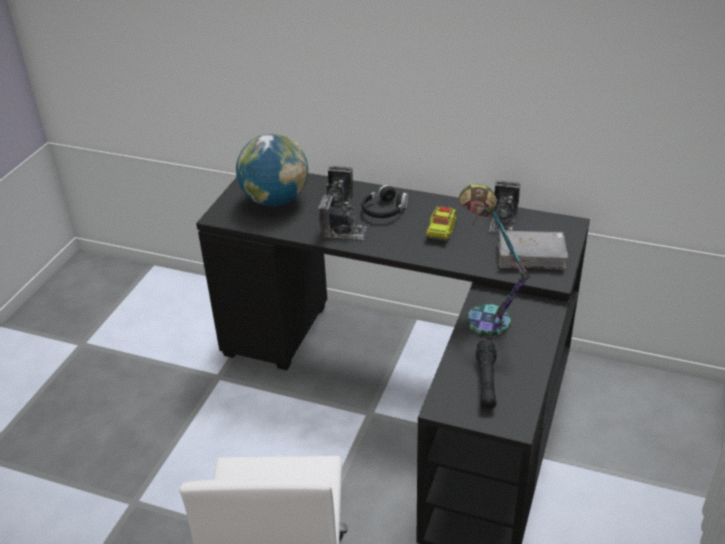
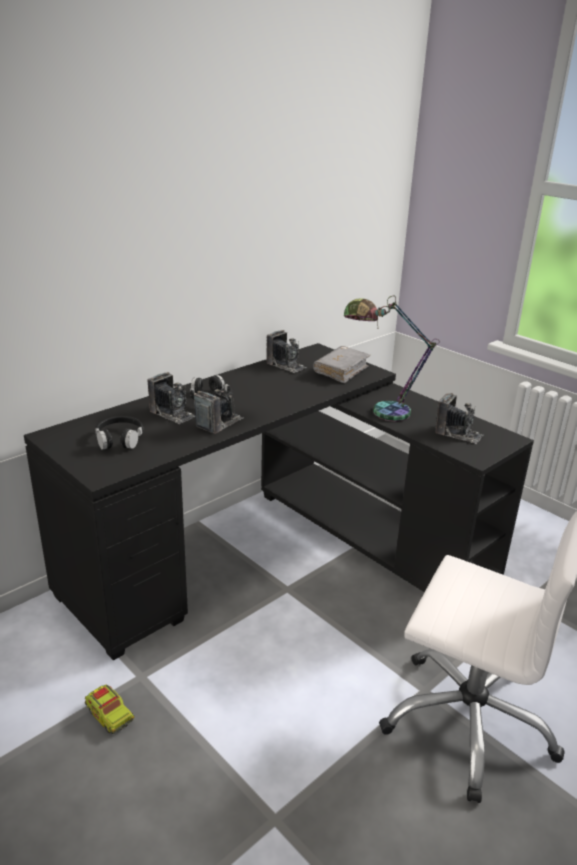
camera: 65 degrees left, 10 degrees down
globe [236,134,308,206] -> black headphones [95,416,143,450]
toy truck [426,206,457,241] -> toy truck moved to [85,685,134,734]
black flashlight [476,339,497,410] -> camera [435,393,483,444]

